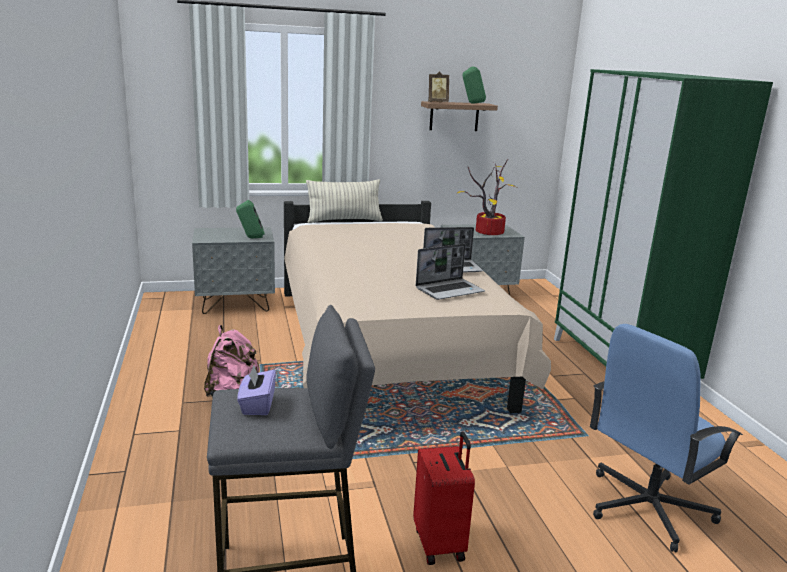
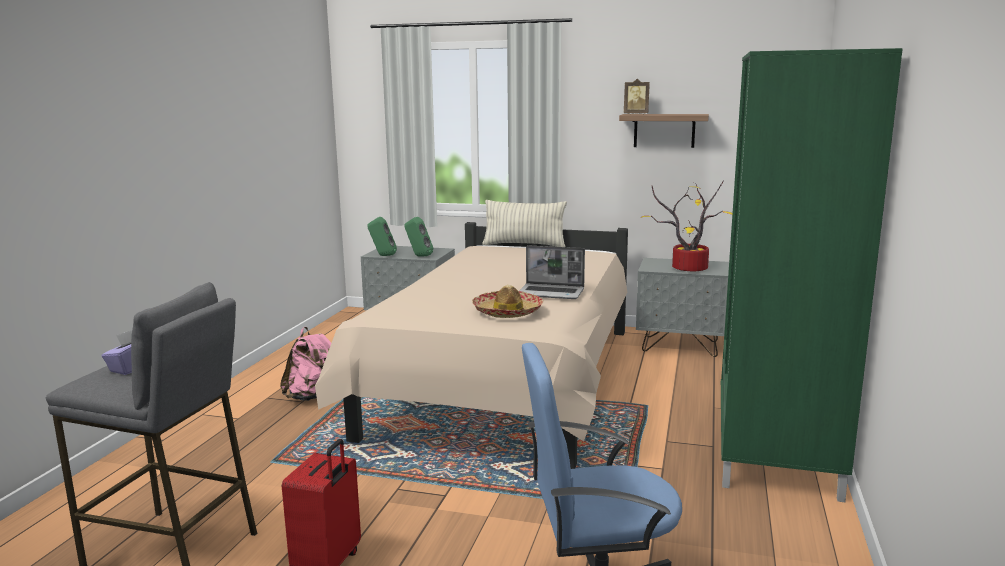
camera: 30 degrees right, 5 degrees down
laptop [416,244,485,300] -> hat [472,285,543,318]
green speaker [463,66,486,104] -> green speaker moved to [368,217,397,256]

